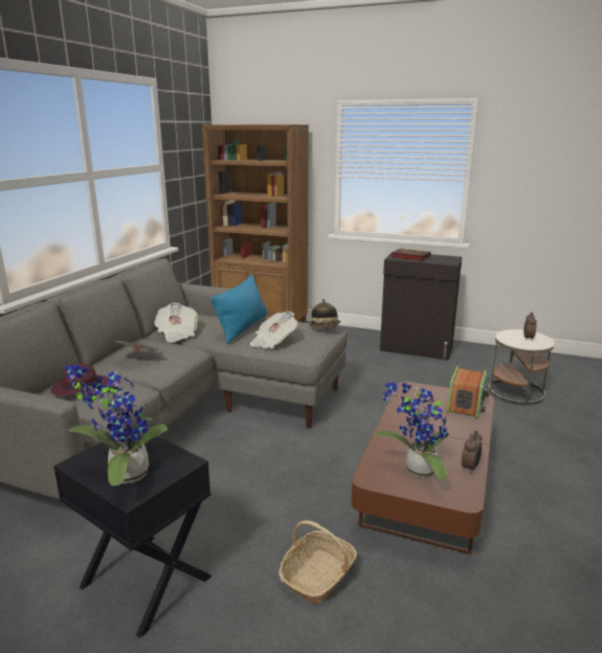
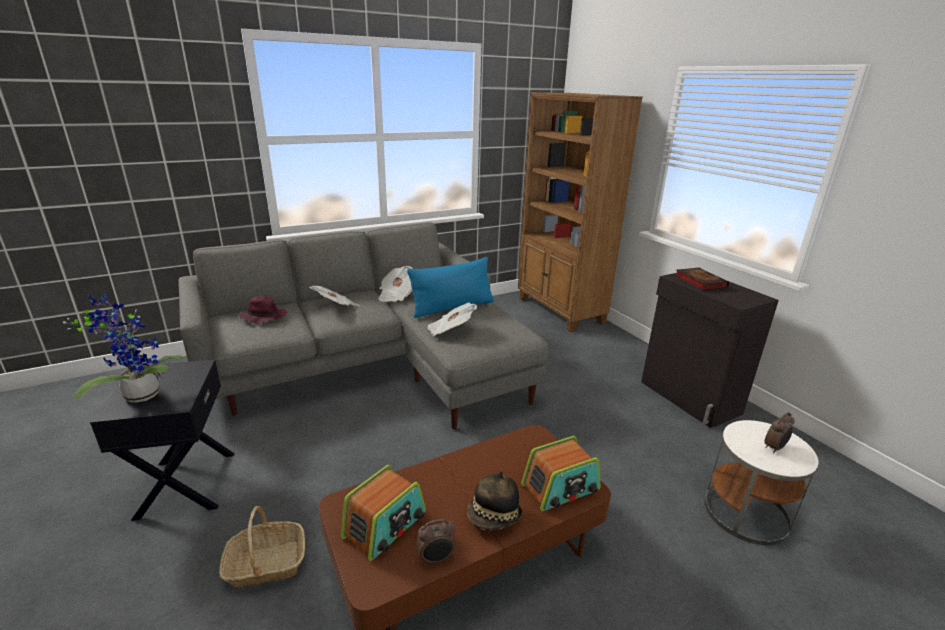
camera: 40 degrees right, 5 degrees up
hat [309,299,341,329] -> hat moved to [467,471,522,531]
potted plant [375,382,449,479] -> radio [340,465,426,561]

